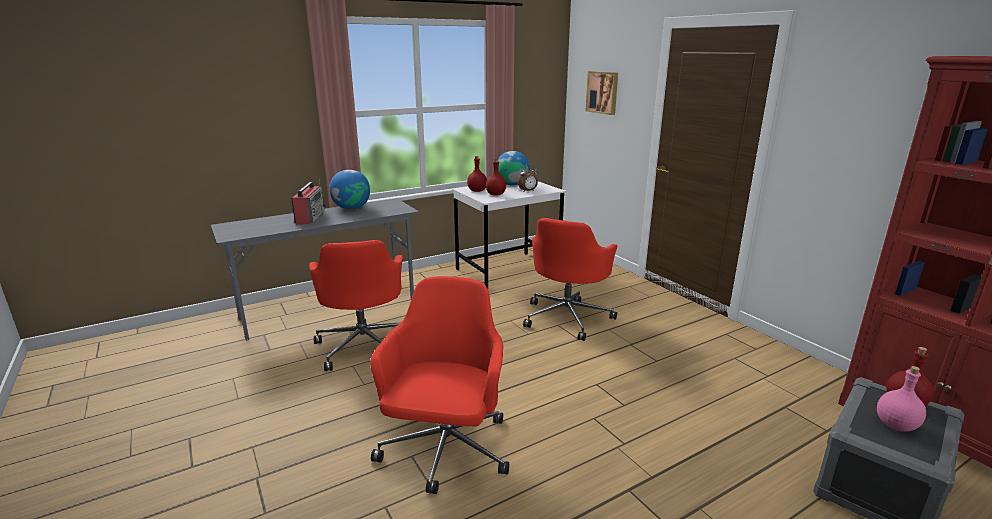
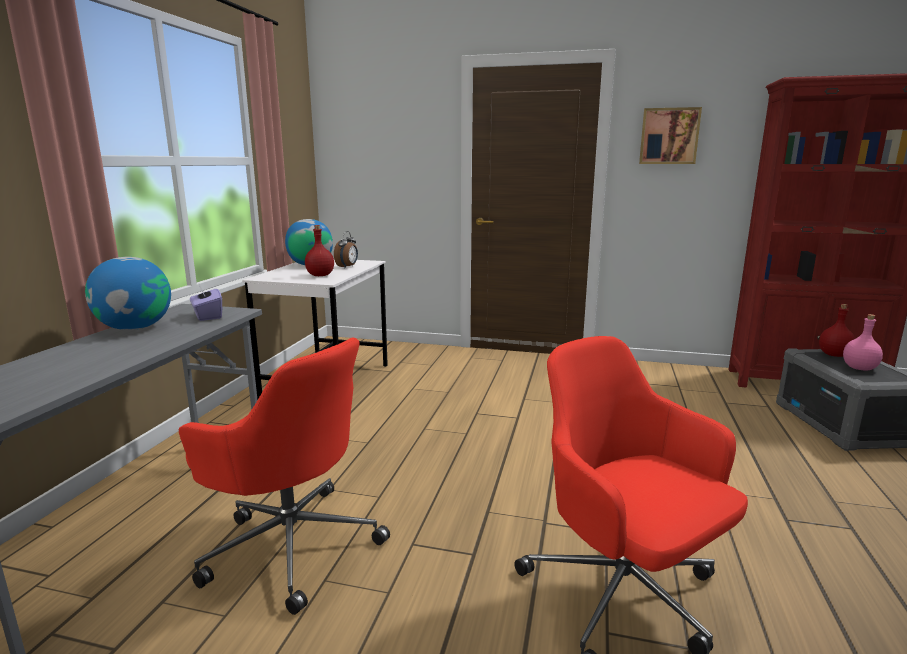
camera: 45 degrees left, 5 degrees down
radio [291,180,326,225] -> none
red bottle [467,156,487,192] -> none
red office chair [523,218,618,341] -> none
picture [586,71,618,115] -> picture moved to [639,107,702,164]
none -> purple tissue box [190,284,222,321]

